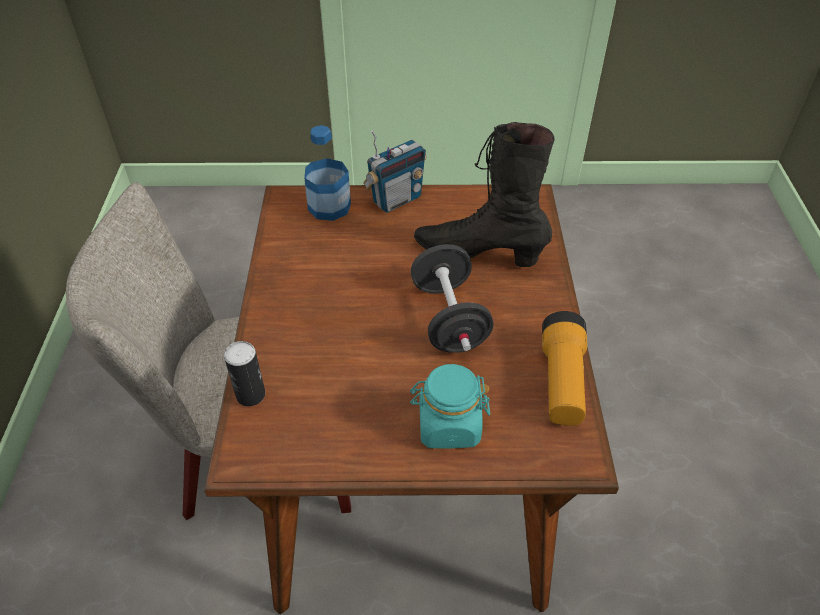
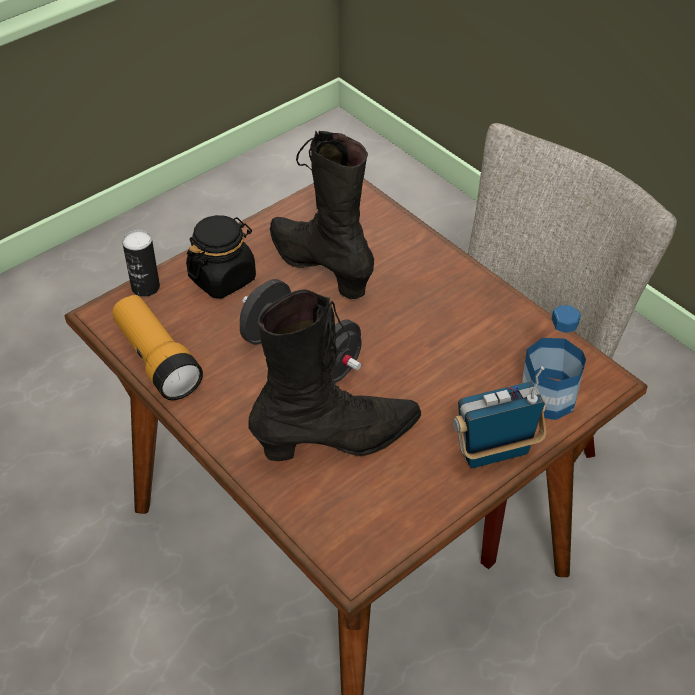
camera: 140 degrees right, 0 degrees up
can [224,341,265,406] -> can moved to [122,230,160,297]
radio [363,130,426,213] -> radio turned 60 degrees clockwise [453,366,546,468]
turquoise jar [410,364,490,449] -> black jar [186,215,256,299]
none -> black boot [270,131,374,299]

